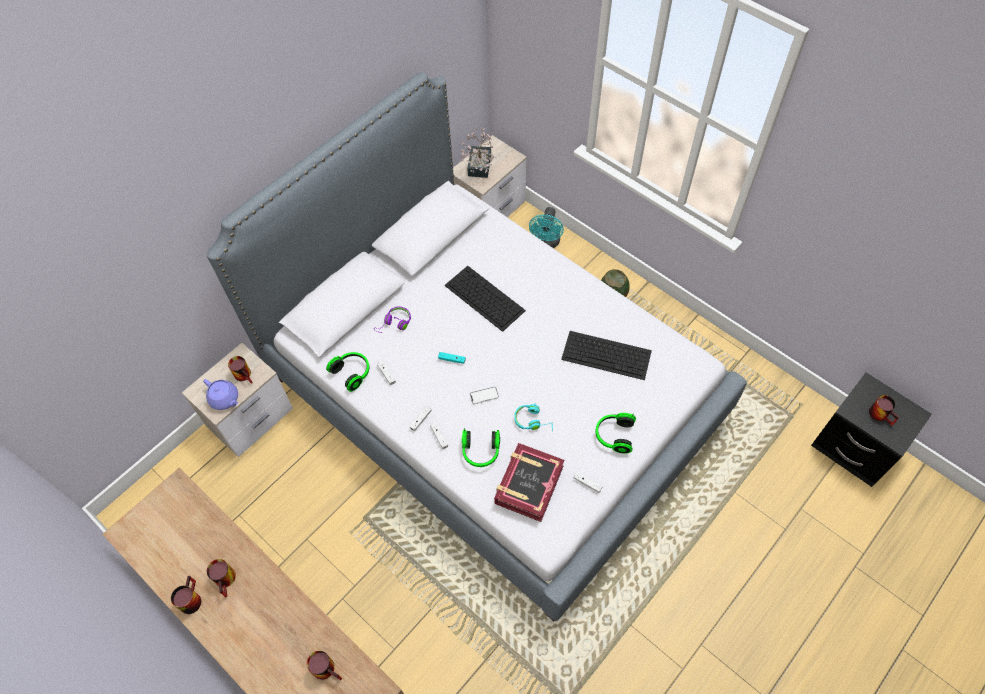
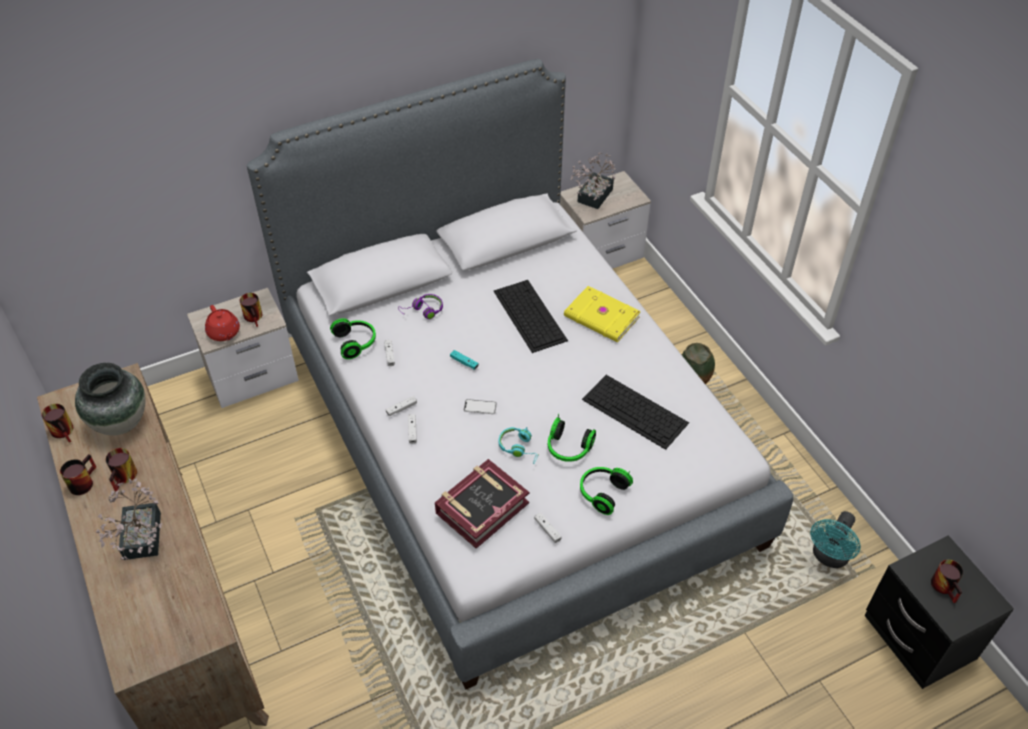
camera: 20 degrees right, 10 degrees down
purple teapot [203,379,238,410] -> red teapot [205,305,240,341]
mug [307,651,342,680] -> mug moved to [41,404,73,442]
headphones [462,428,500,467] -> headphones moved to [548,414,596,462]
turquoise fan [529,207,564,248] -> turquoise fan moved to [810,511,861,568]
none -> vase [75,363,146,436]
none -> potted plant [96,479,162,560]
none -> yellow book [564,286,641,342]

